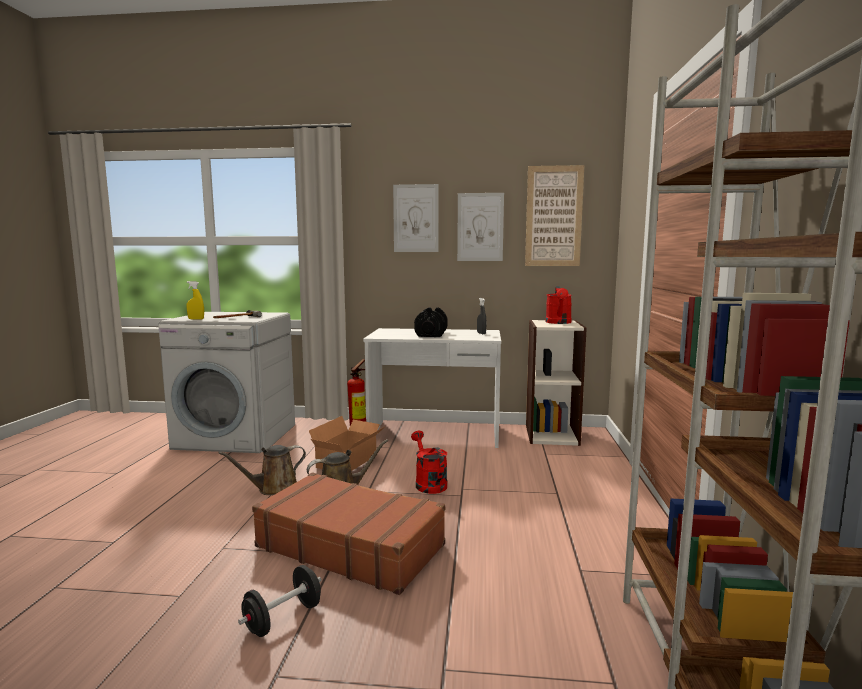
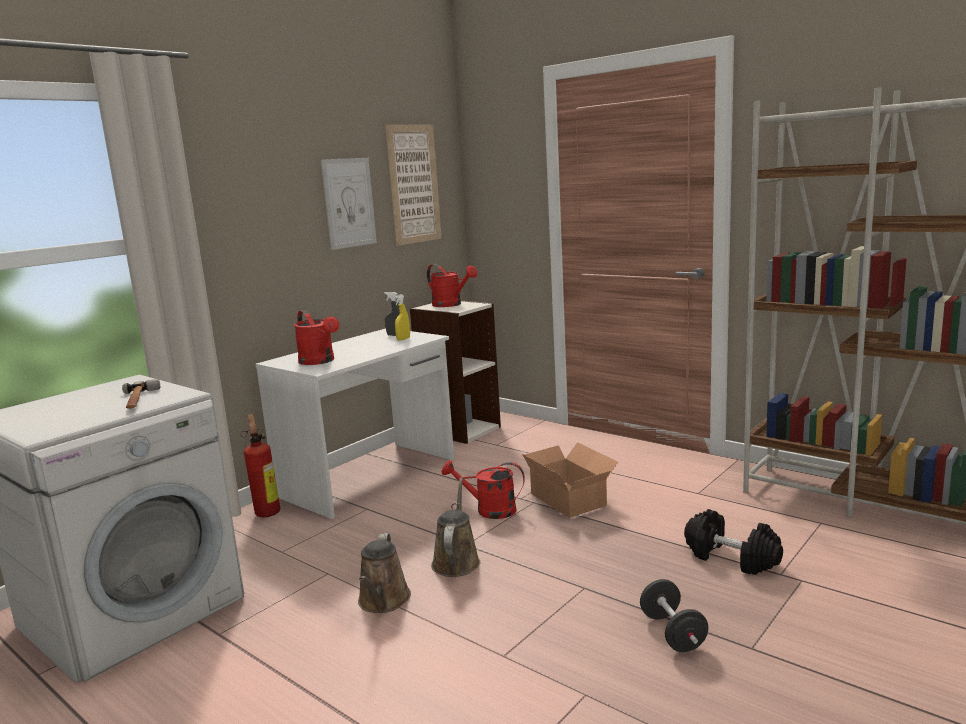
camera: 55 degrees left, 5 degrees up
yellow spray bottle [186,281,204,320] -> yellow spray bottle moved to [394,294,410,341]
brown suitcase [252,473,445,595] -> none
cardboard box [309,416,386,471] -> cardboard box moved to [522,442,618,518]
picture [393,184,439,252] -> none
black dumbbell [414,307,447,337] -> black dumbbell moved to [684,509,783,575]
none -> red watering can [294,310,339,365]

